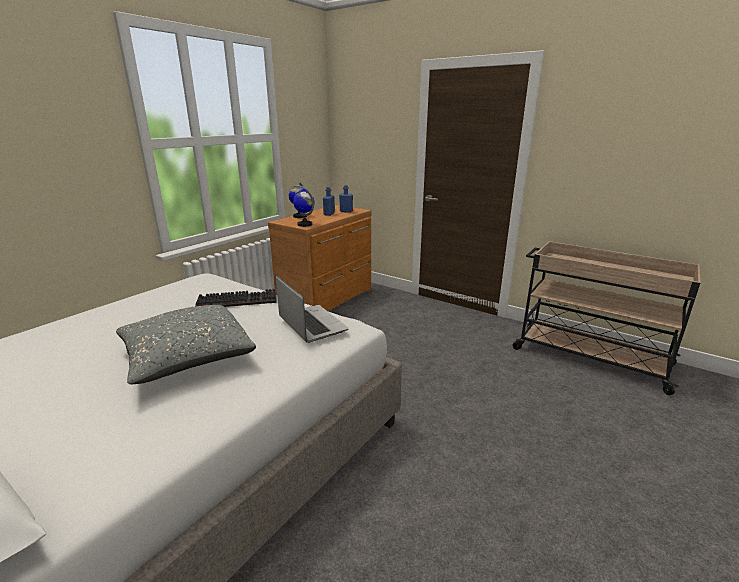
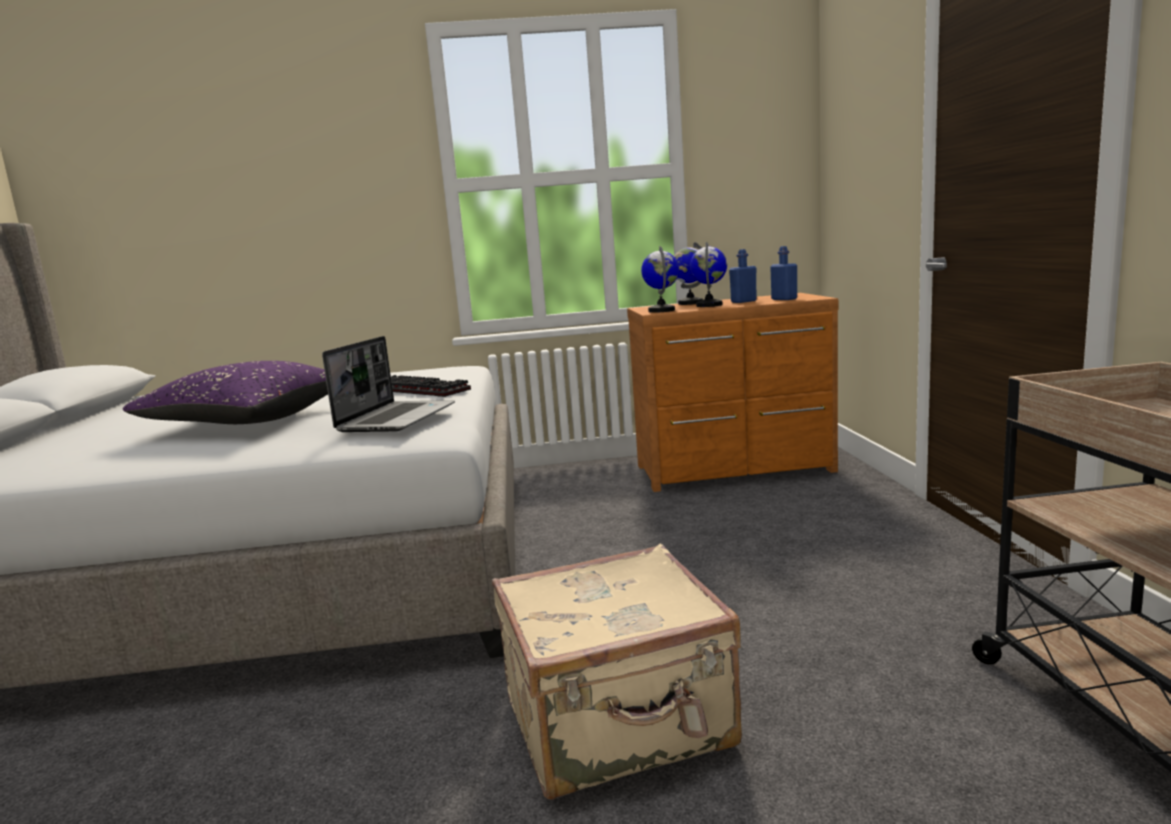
camera: 50 degrees right, 10 degrees down
grey pillow [116,305,256,384] -> purple pillow [123,361,328,424]
none -> beige suitcase [492,544,742,800]
none -> globe [690,242,727,307]

